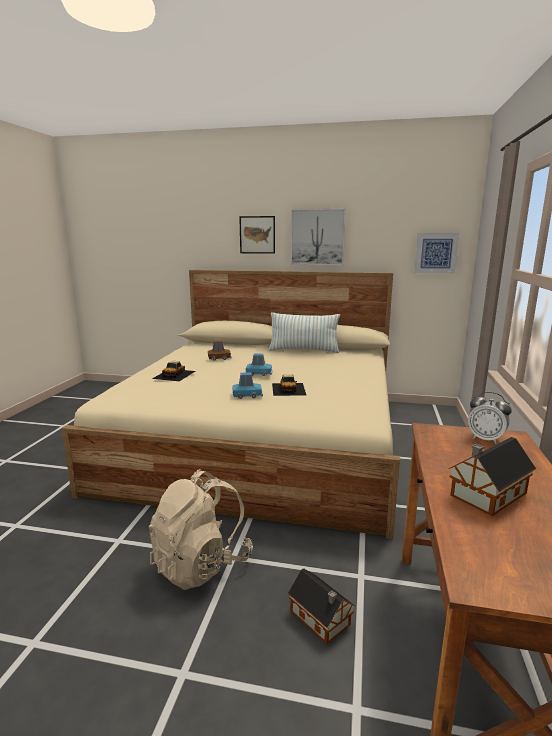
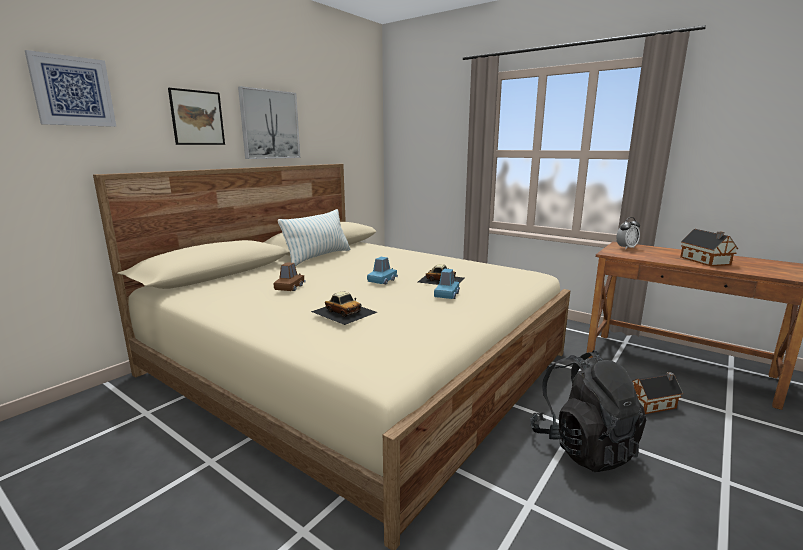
camera: 65 degrees left, 0 degrees up
beige backpack [149,469,253,590] -> black backpack [530,350,646,472]
picture [414,233,459,274] -> picture moved to [25,50,116,127]

